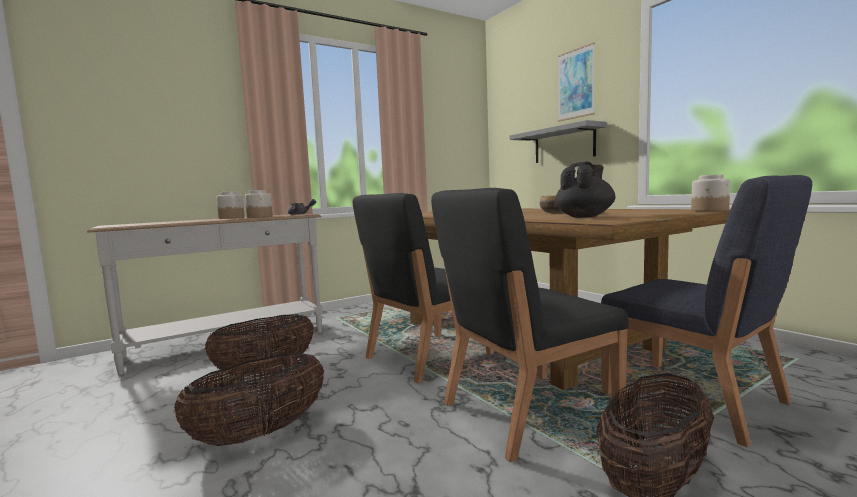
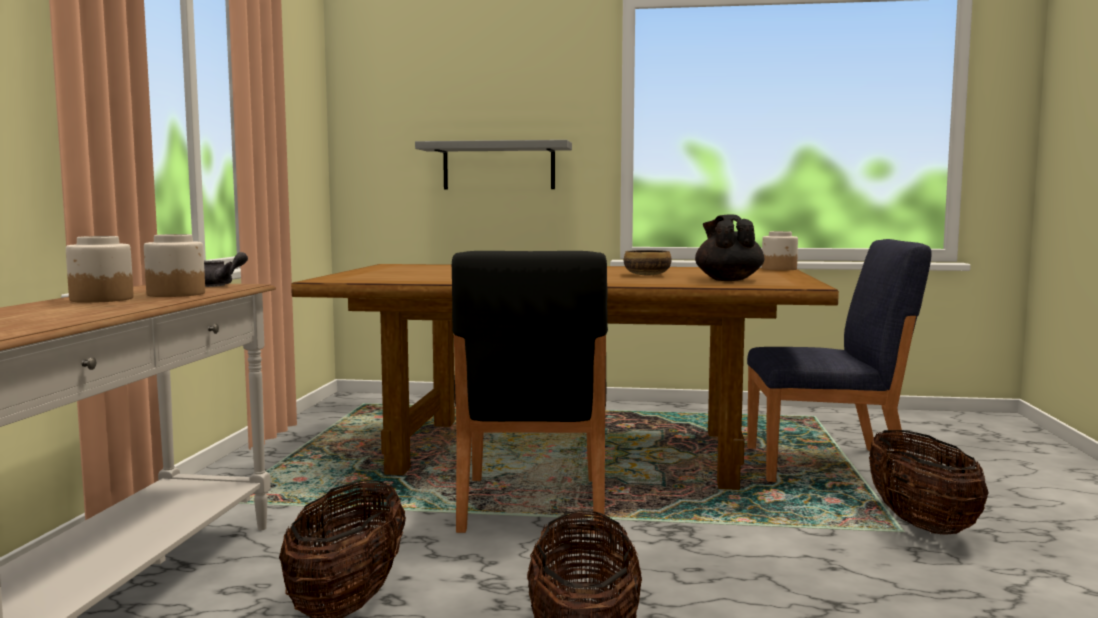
camera: 50 degrees left, 0 degrees up
black chair [431,188,629,462] -> none
picture [558,42,595,121] -> none

